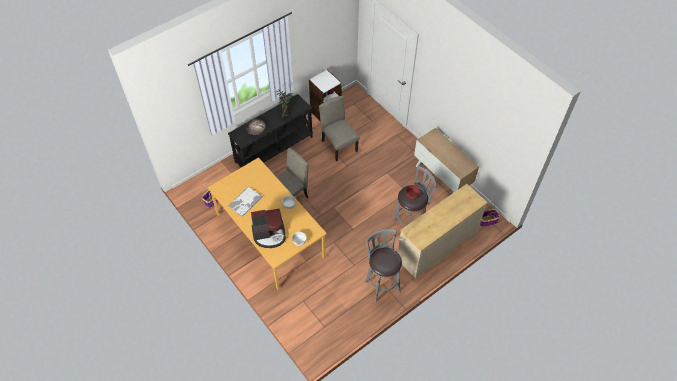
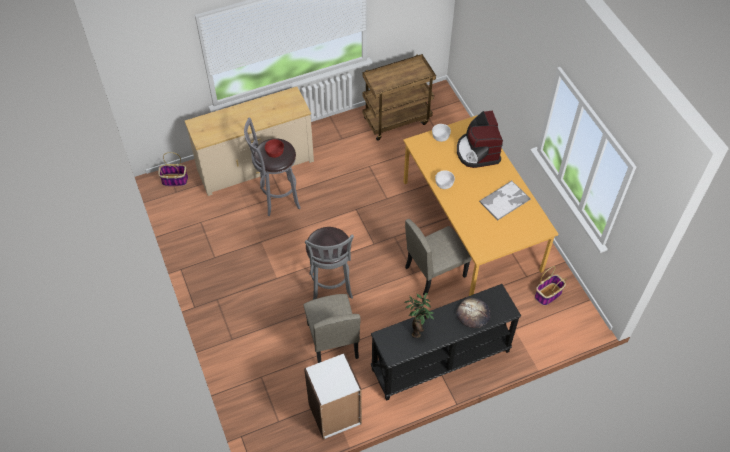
camera: 165 degrees left, 0 degrees up
coffee machine [251,209,286,248] -> coffee machine turned 105 degrees counterclockwise [457,110,503,168]
grey stool [365,229,402,303] -> grey stool moved to [305,227,354,300]
cabinet [414,128,479,193] -> none
none -> brown cart [362,54,436,141]

